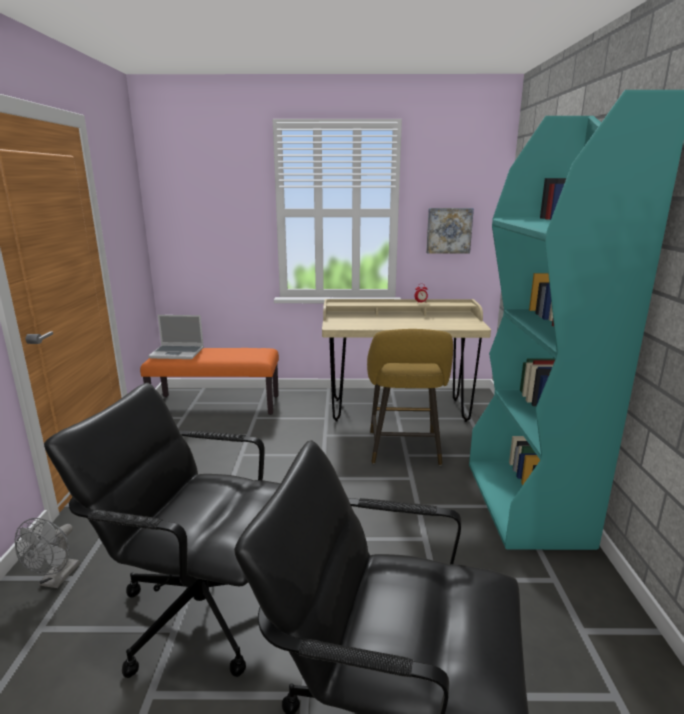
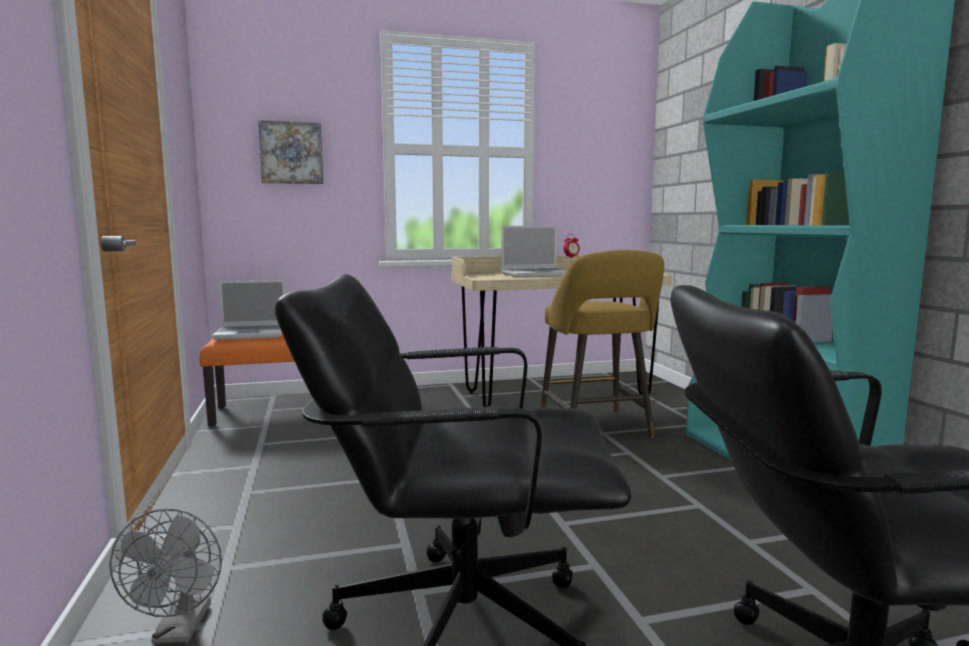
camera: 15 degrees left, 10 degrees down
picture [426,208,474,253] -> picture moved to [258,120,323,184]
none -> laptop [501,226,566,278]

